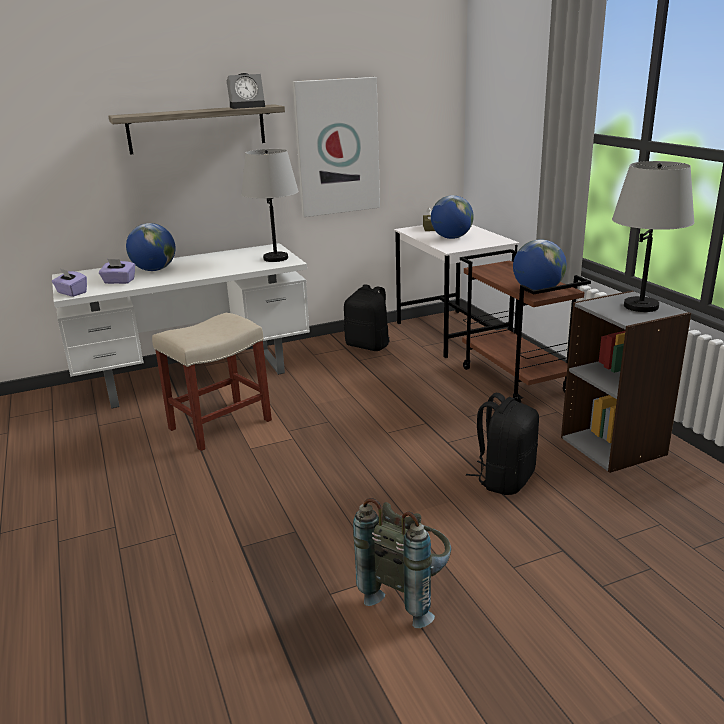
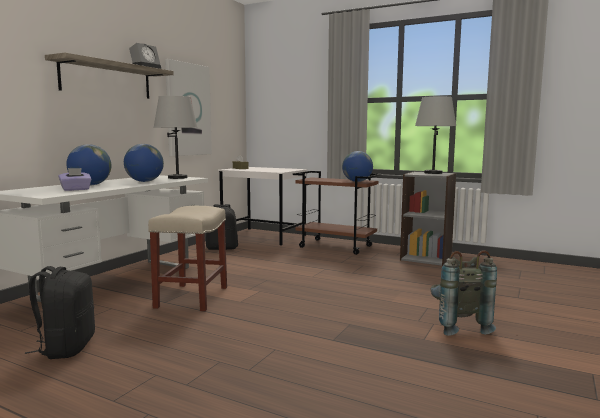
camera: 40 degrees left, 15 degrees down
purple tissue box [52,269,87,297] -> none
globe [431,195,474,239] -> globe moved to [124,144,164,182]
black backpack [466,393,539,495] -> black backpack moved to [25,266,95,359]

